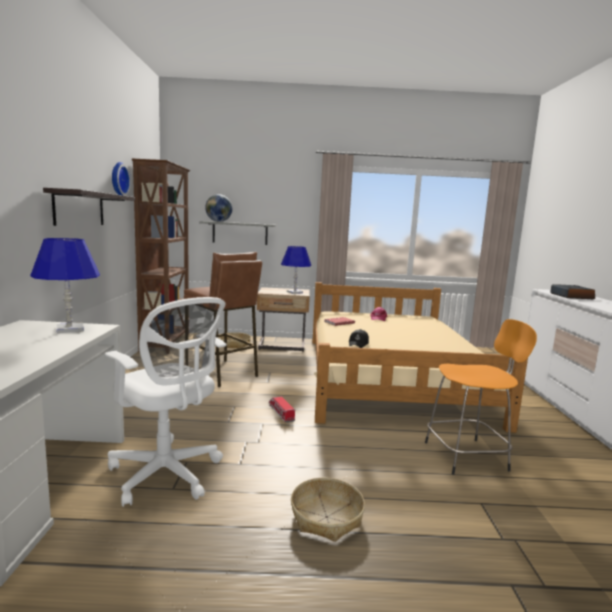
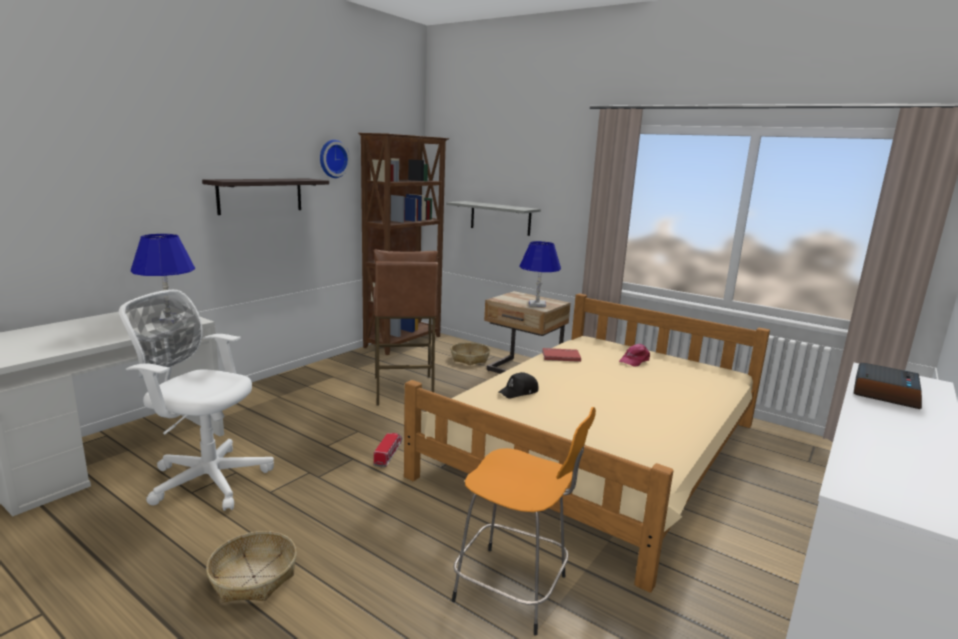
camera: 35 degrees right, 5 degrees up
white office chair [105,297,226,507] -> white office chair turned 120 degrees clockwise [119,290,274,511]
globe [205,194,232,222] -> none

